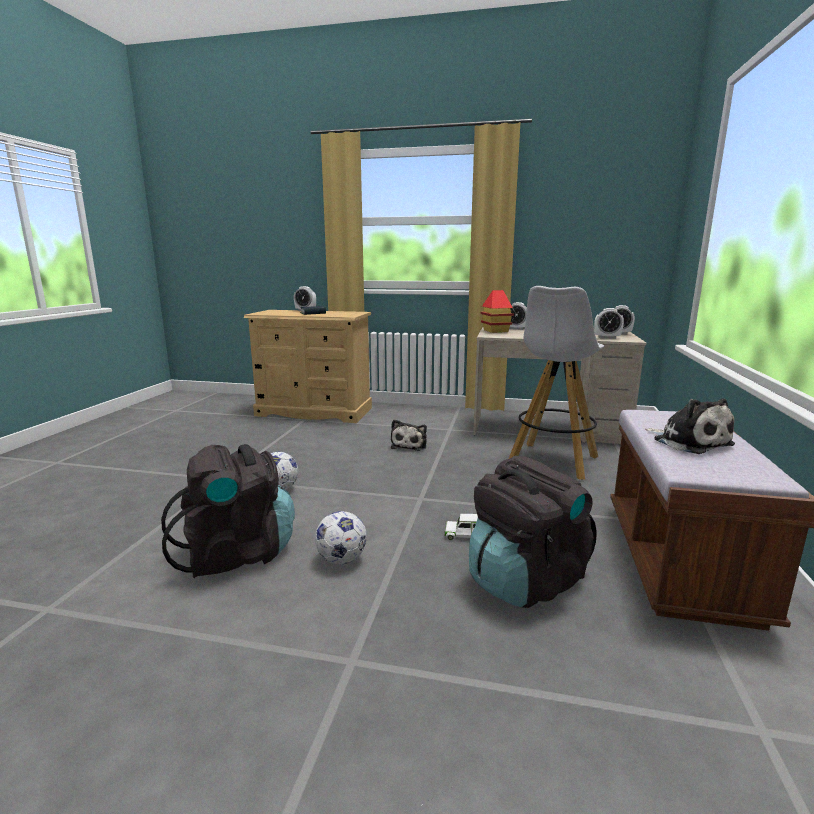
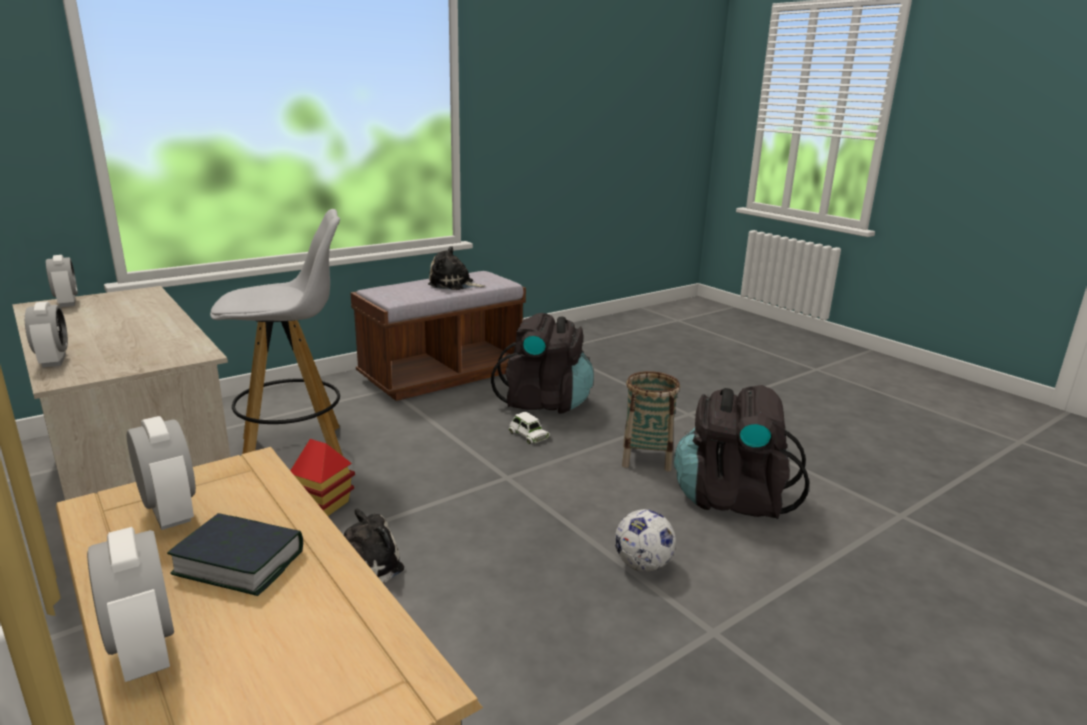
camera: 140 degrees left, 5 degrees up
football [315,511,367,564] -> basket [622,371,680,471]
toy house [480,290,514,333] -> toy house moved to [290,439,355,516]
alarm clock [594,308,624,339] -> alarm clock moved to [127,416,196,530]
plush toy [645,398,735,454] -> plush toy turned 90 degrees counterclockwise [428,246,485,290]

